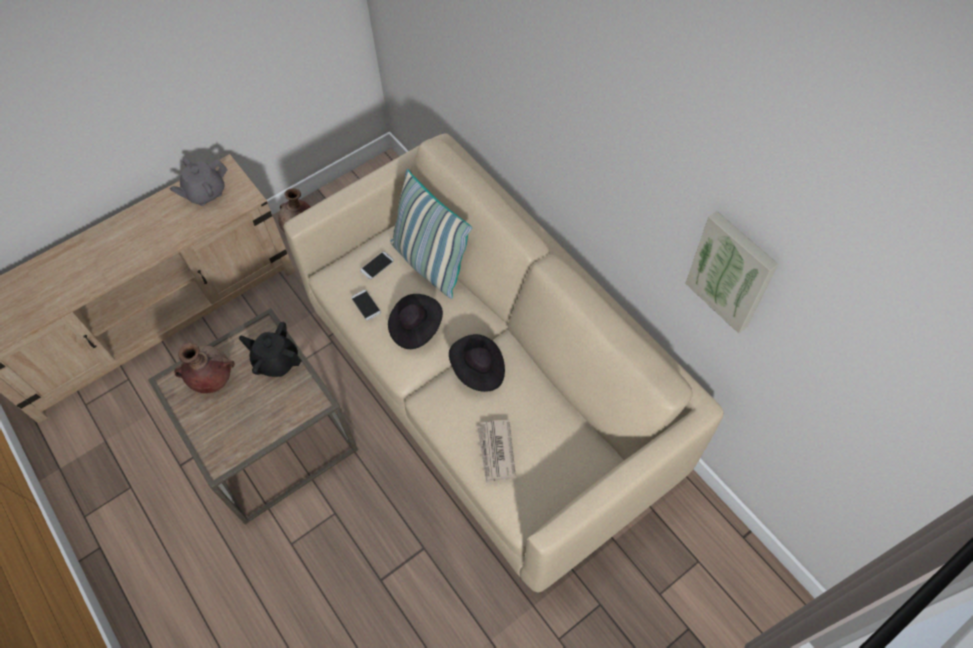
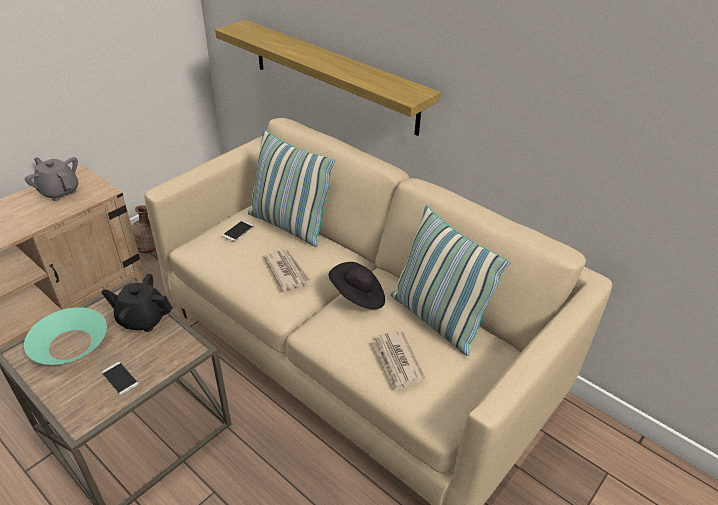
camera: 15 degrees left, 20 degrees down
grey teapot [169,157,228,206] -> grey teapot turned 90 degrees clockwise [25,157,78,201]
brown vase [174,343,235,394] -> turquoise bowl [24,307,107,365]
phone [351,290,381,321] -> phone moved to [102,362,139,395]
black hat [388,294,443,349] -> newspaper [263,249,311,291]
picture [685,211,779,334] -> none
none -> shelf [215,20,441,136]
none -> pillow [391,205,511,356]

